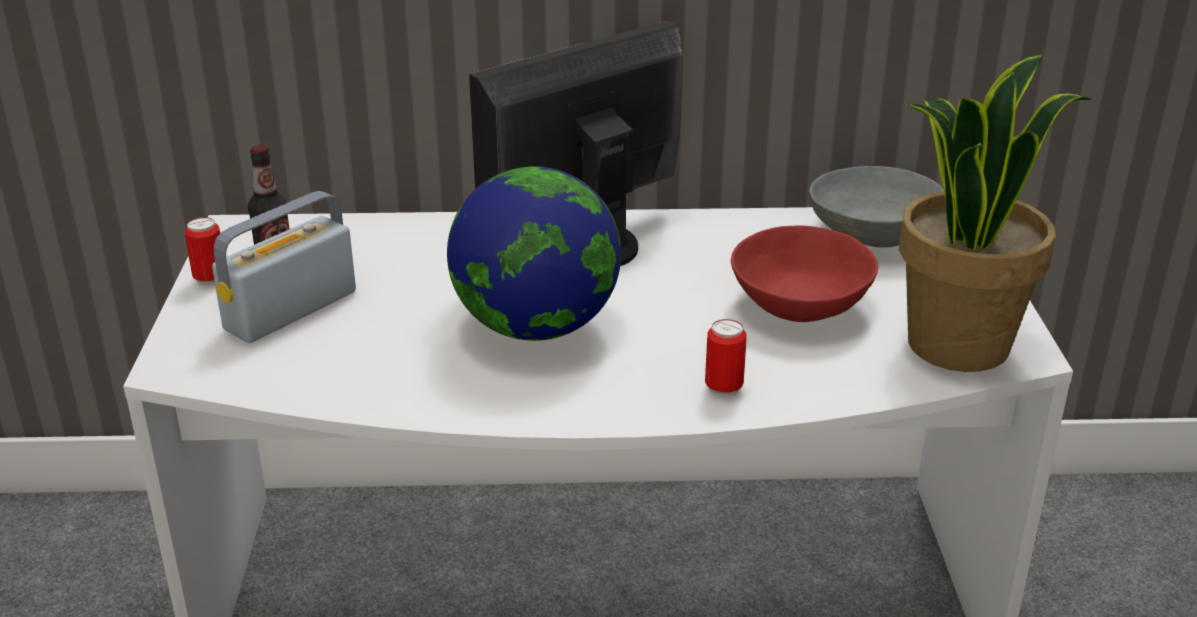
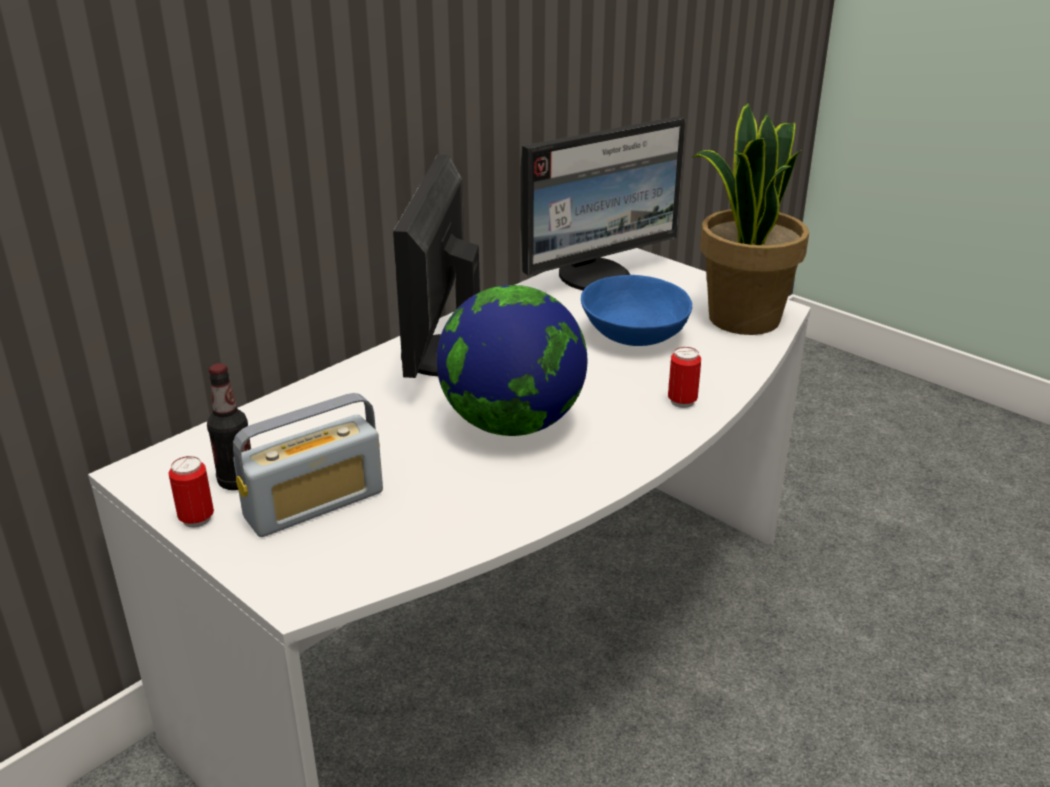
camera: 45 degrees left, 0 degrees up
radio [212,191,356,343] -> radio turned 120 degrees counterclockwise [233,393,383,537]
red bowl [731,225,878,322] -> blue bowl [581,275,692,346]
grey bowl [809,166,944,248] -> monitor [521,116,686,290]

